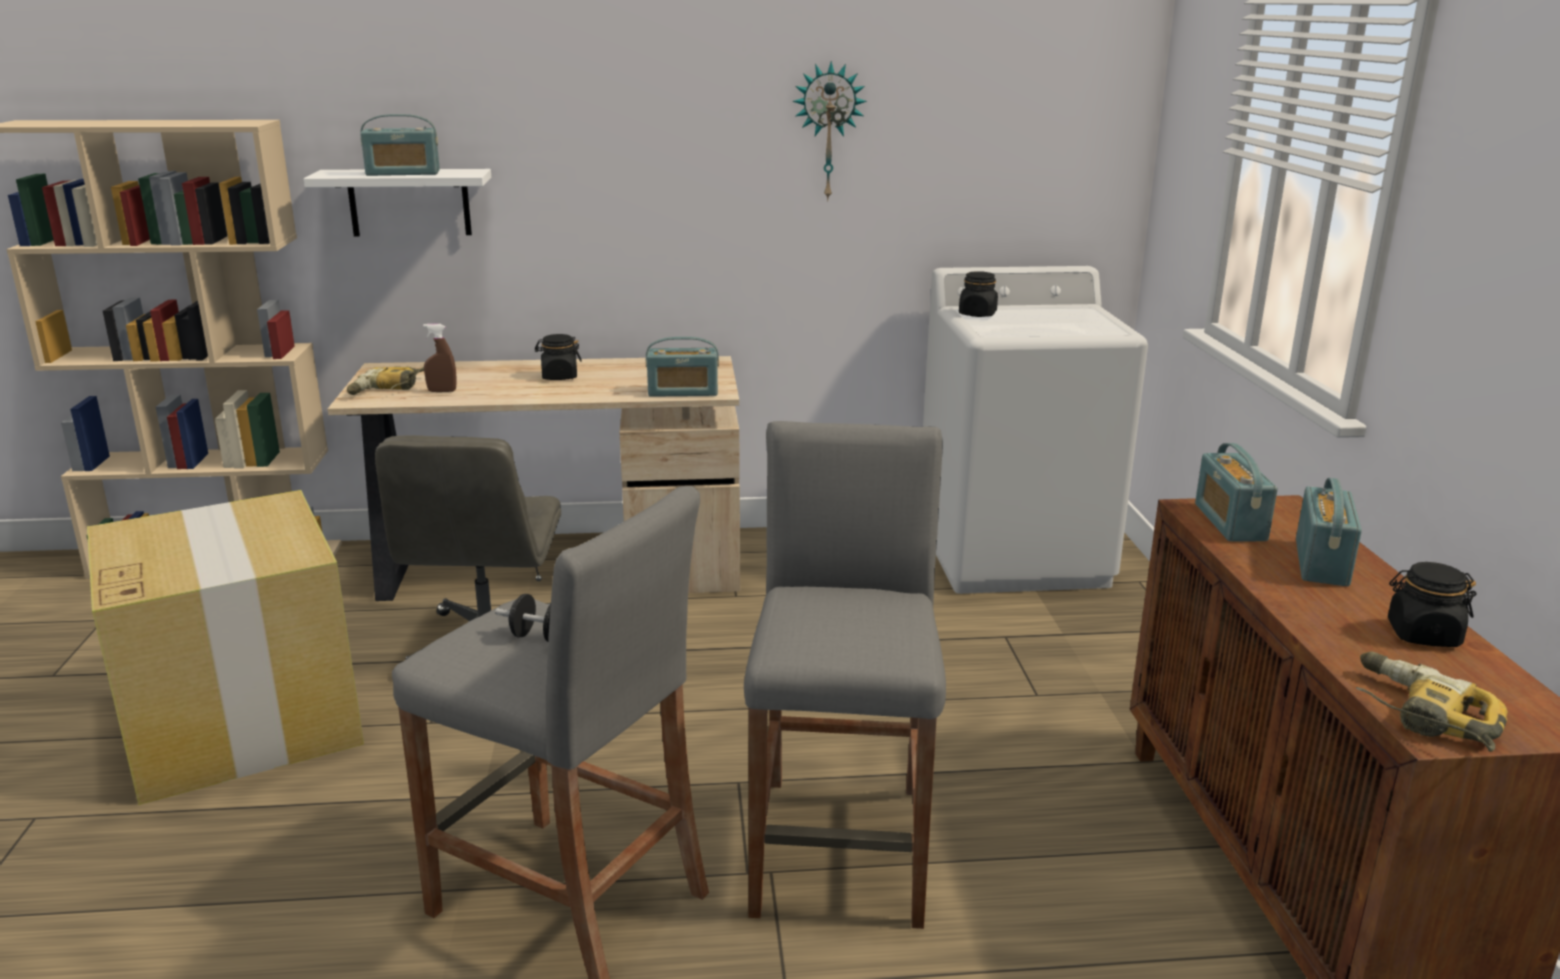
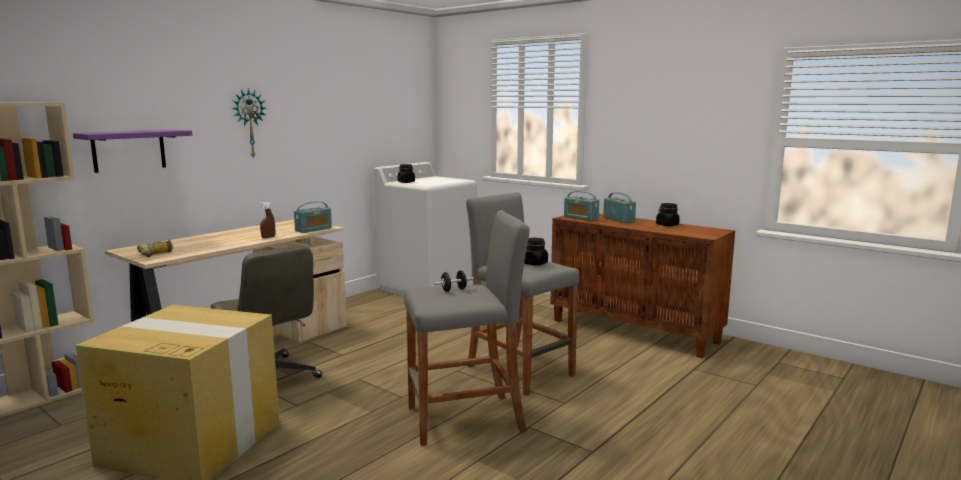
camera: 45 degrees left, 10 degrees down
white shelf [304,169,491,237] -> purple shelf [73,130,192,173]
radio [360,114,440,176] -> none
brown spray bottle [423,324,457,392] -> brown spray bottle moved to [260,201,275,238]
black jar [535,334,582,380] -> black jar moved to [524,238,548,266]
wall clock [793,61,867,201] -> wall clock moved to [232,88,266,159]
power drill [1356,652,1508,752] -> none

